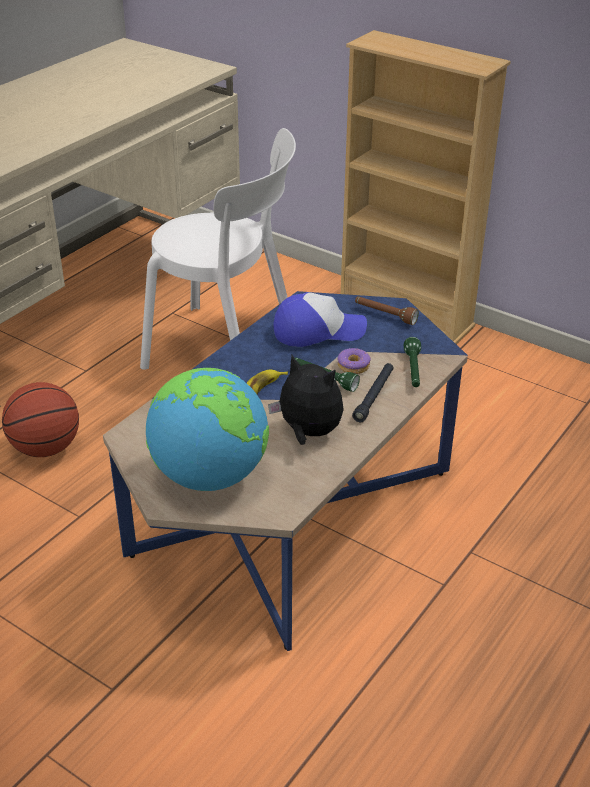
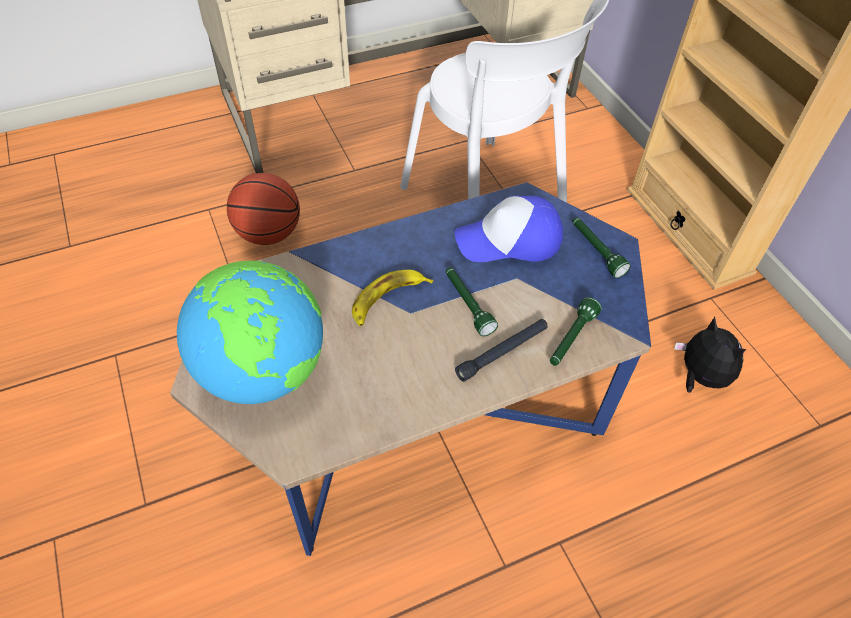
camera: 30 degrees right, 15 degrees up
plush toy [268,355,344,445] -> plush toy moved to [674,317,746,393]
cap [273,292,367,347] -> cap turned 150 degrees clockwise [454,196,563,262]
donut [337,348,371,374] -> none
brown flashlight [355,296,419,325] -> green flashlight [573,217,631,278]

